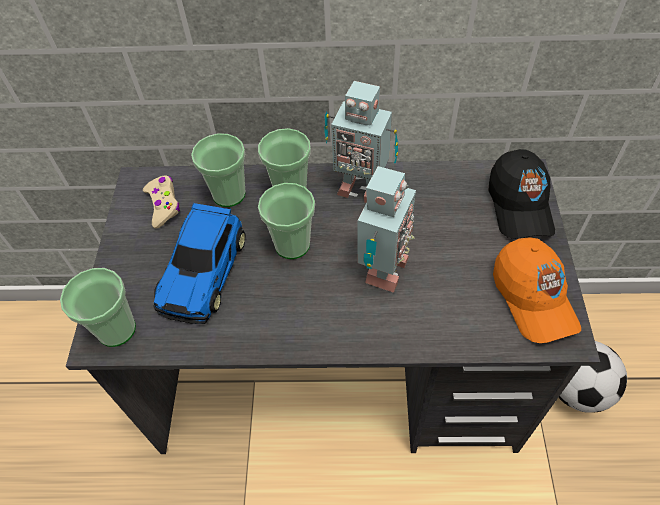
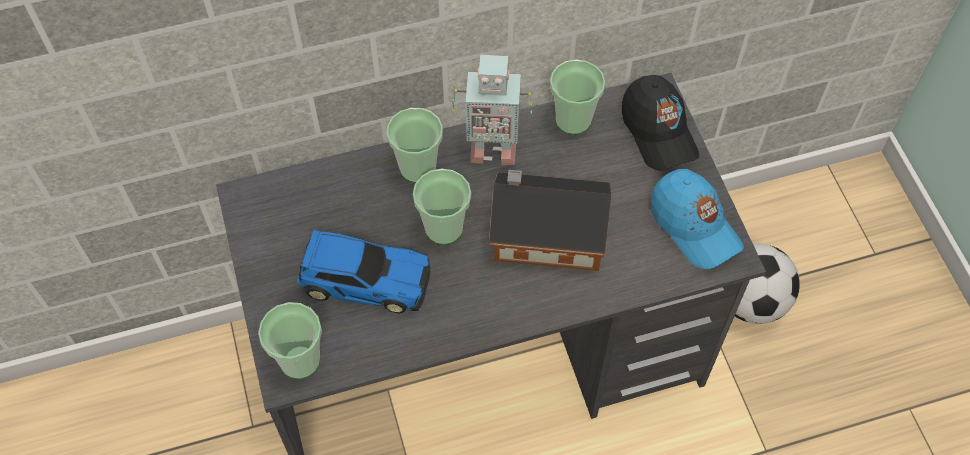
camera: 20 degrees left, 5 degrees up
beige game controller [143,176,180,229] -> none
toy car [153,203,246,324] -> toy car turned 75 degrees counterclockwise [298,230,431,314]
cup [191,133,246,207] -> cup moved to [550,60,605,135]
toy robot [357,166,416,293] -> toy house [489,170,611,271]
orange cap [493,237,581,343] -> blue cap [651,169,744,269]

